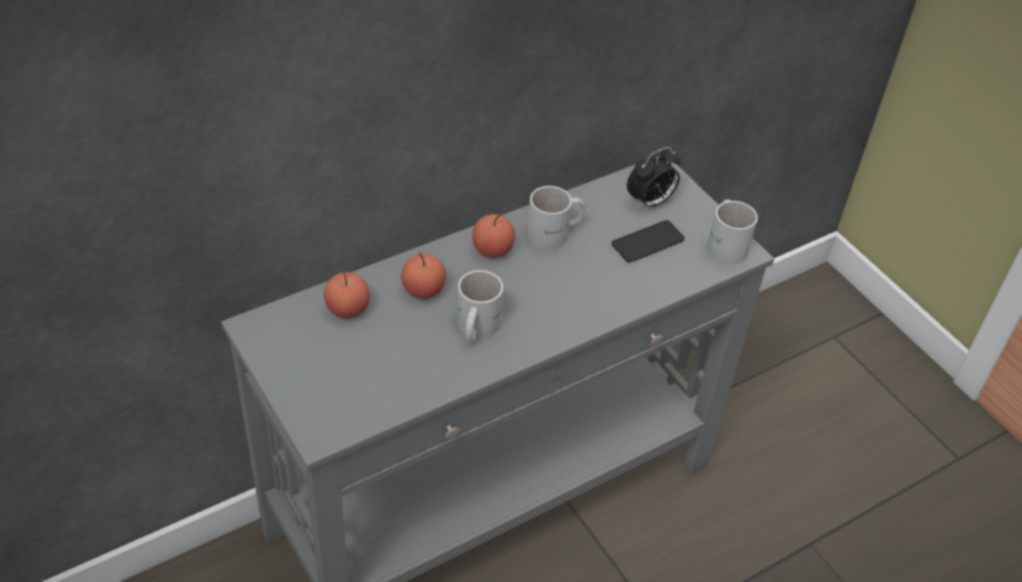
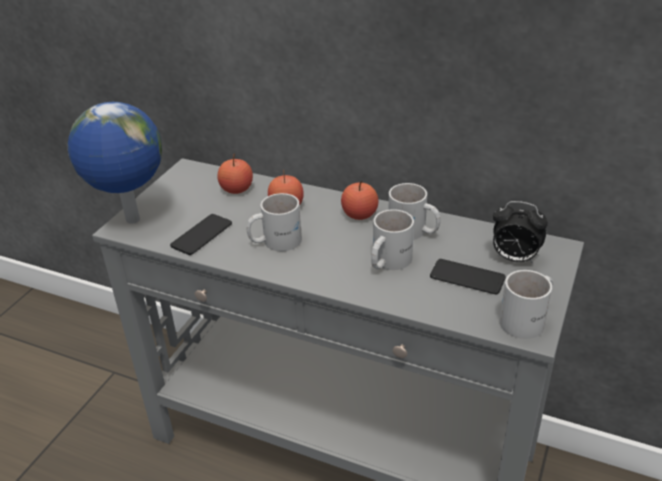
camera: 60 degrees right, 10 degrees down
none -> globe [68,102,162,224]
none -> phone [170,214,232,255]
none -> white mug [371,209,414,270]

